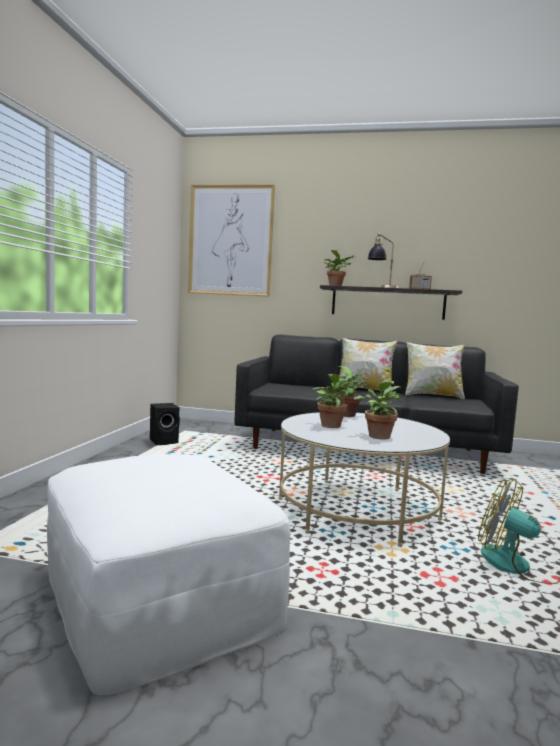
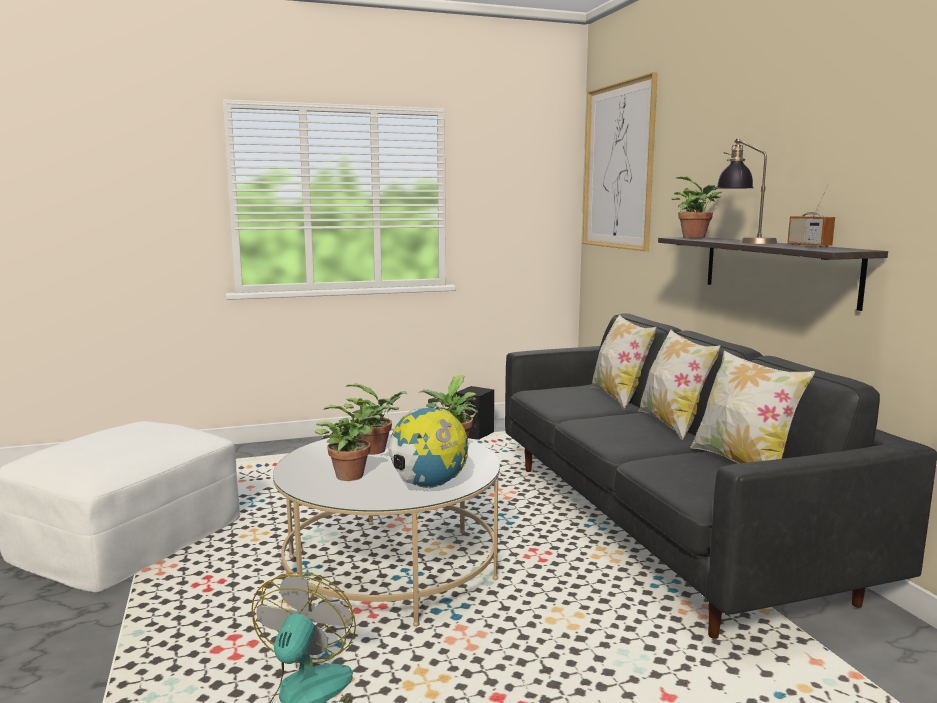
camera: 60 degrees right, 5 degrees up
none -> globe [389,408,469,488]
none -> pillow [591,315,656,410]

